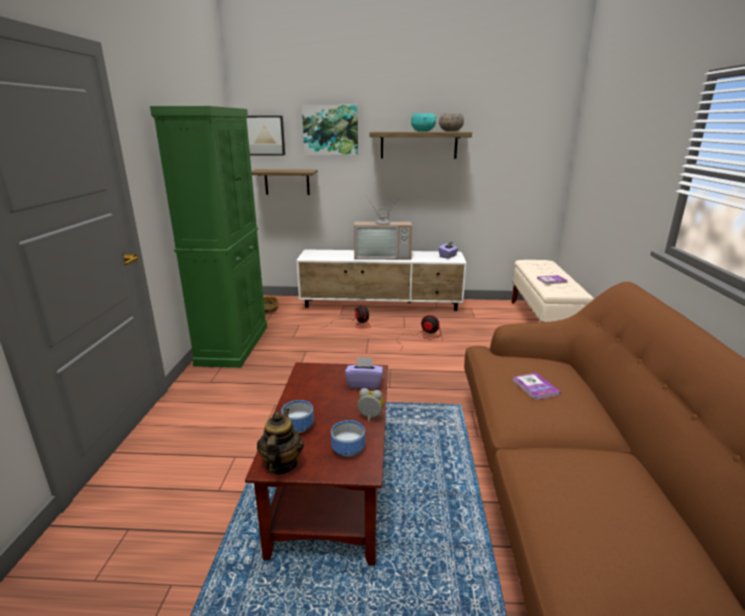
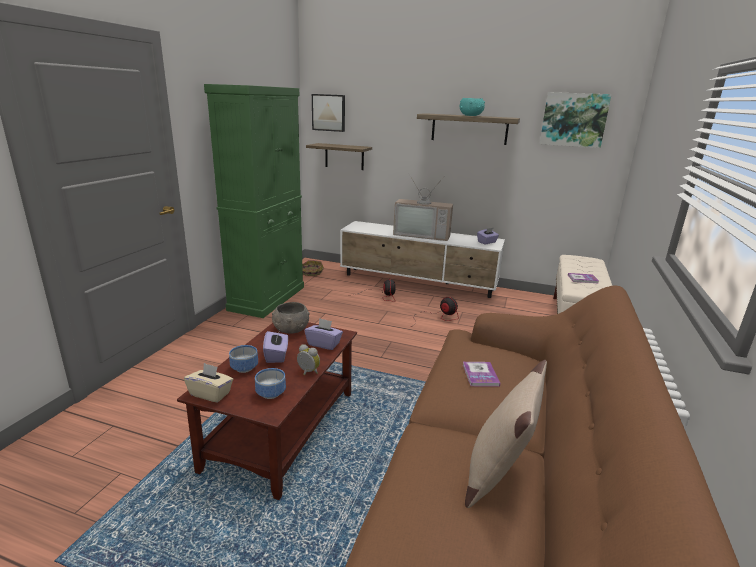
camera: 15 degrees right, 0 degrees up
teapot [257,408,304,475] -> beige tissue box [184,363,233,403]
picture [302,105,358,155] -> picture moved to [540,92,612,148]
grey bowl [439,113,464,132] -> grey bowl moved to [272,302,310,334]
none -> purple tissue box [263,330,288,363]
none -> beige pillow [465,360,547,508]

